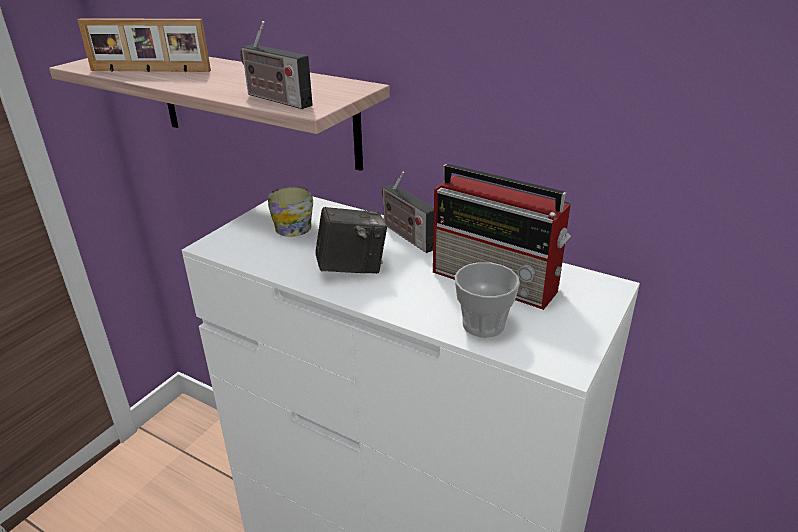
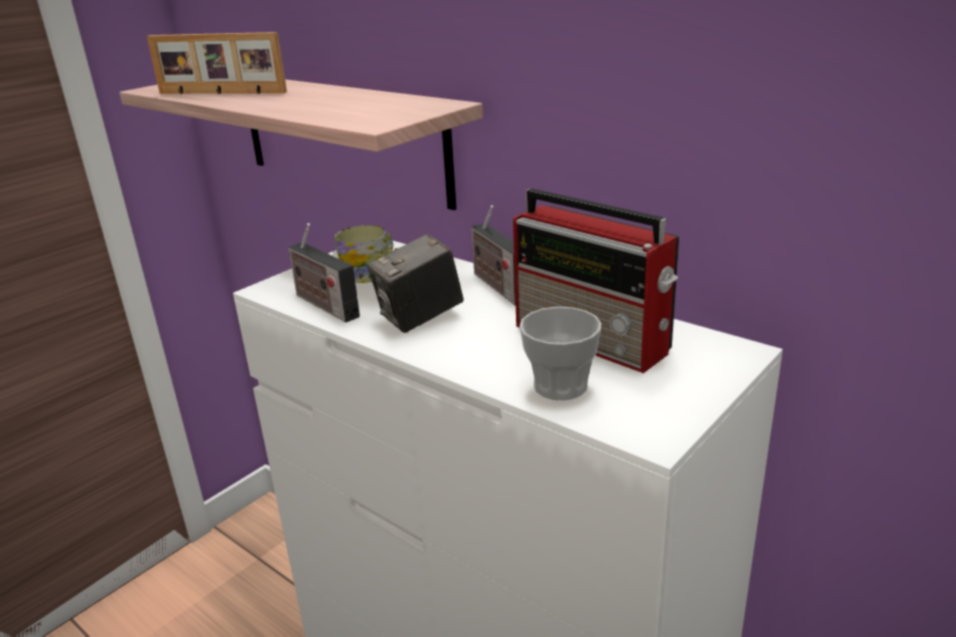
camera: 10 degrees right, 5 degrees down
radio [240,21,313,109] -> radio moved to [289,223,360,322]
camera [316,207,387,274] -> camera turned 150 degrees clockwise [367,234,464,333]

